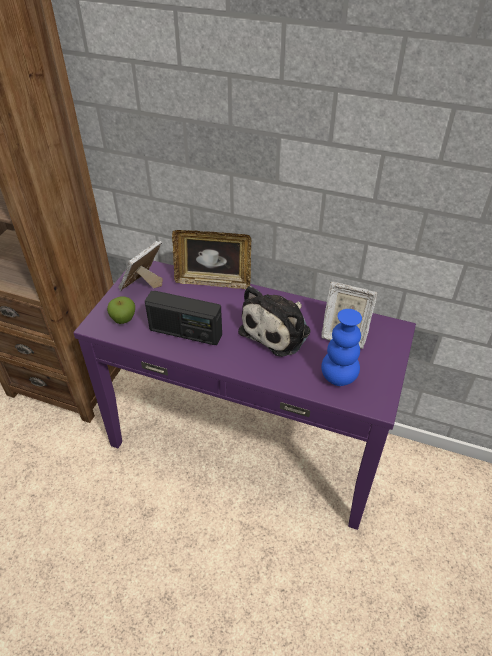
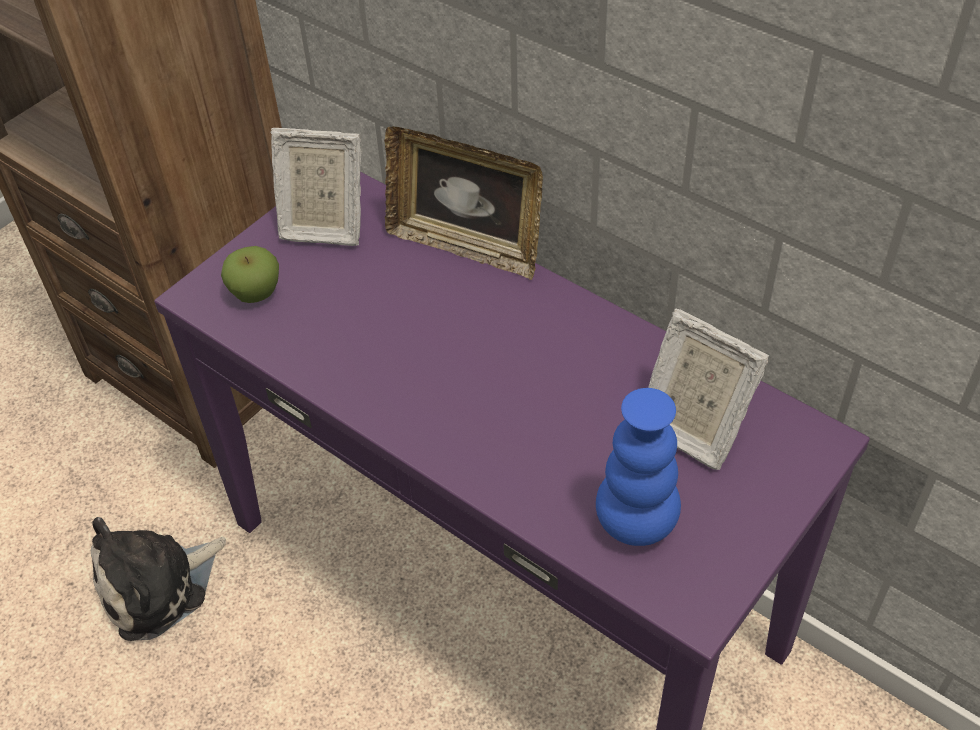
camera: 20 degrees right, 5 degrees up
picture frame [119,241,163,291] -> picture frame turned 135 degrees counterclockwise [270,128,362,246]
radio [145,291,222,345] -> none
plush toy [238,286,311,357] -> plush toy moved to [91,517,226,641]

